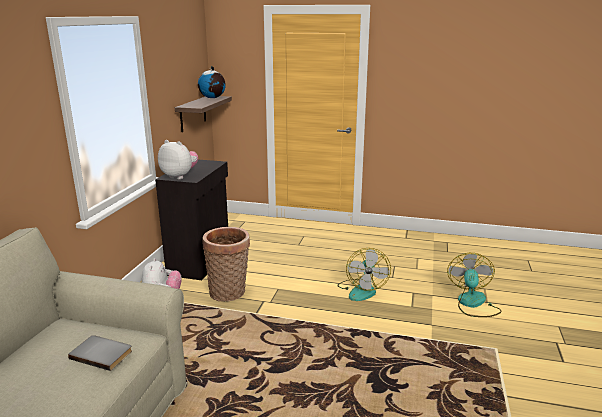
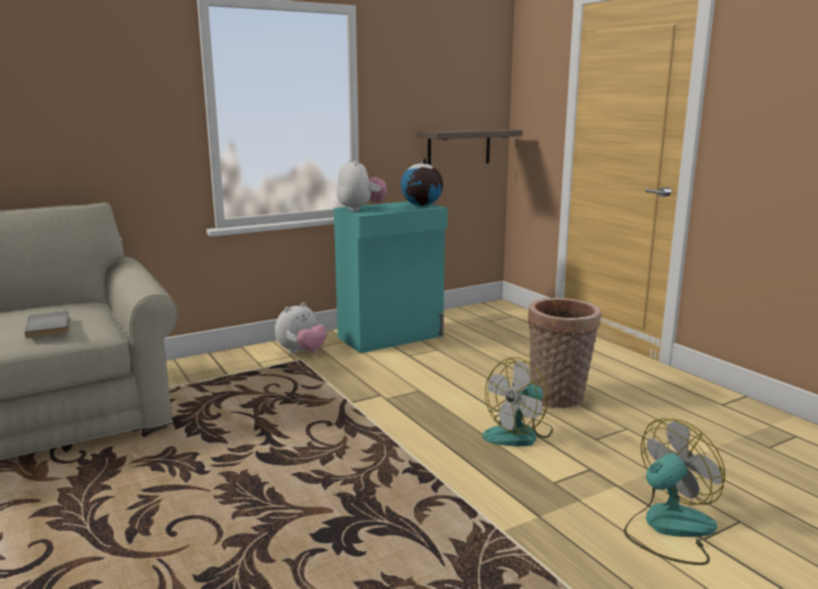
camera: 45 degrees right, 5 degrees down
black cabinet [155,160,228,280] -> turquoise cabinet [334,201,448,353]
globe [198,66,226,98] -> globe moved to [401,157,443,206]
basket [203,227,250,302] -> basket moved to [528,298,601,408]

